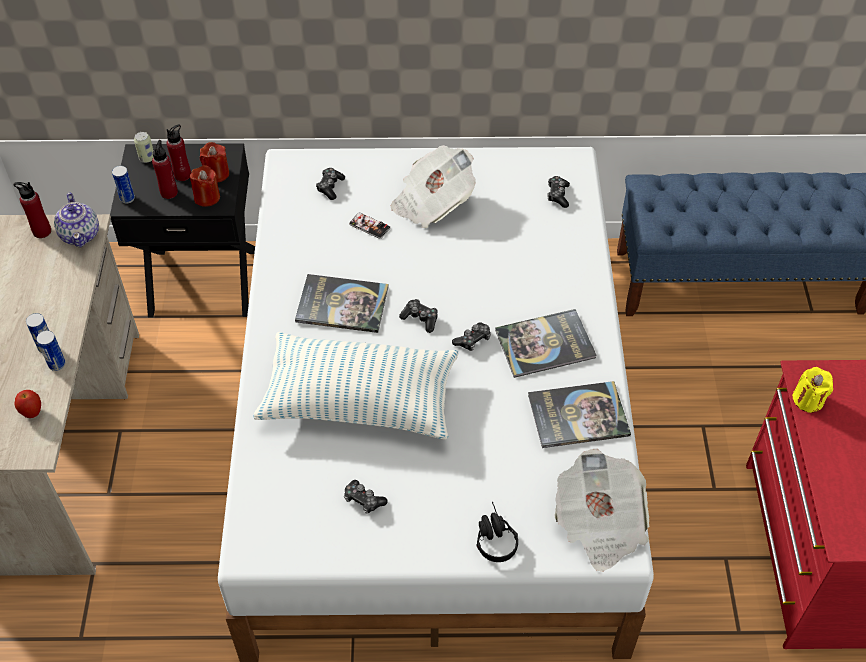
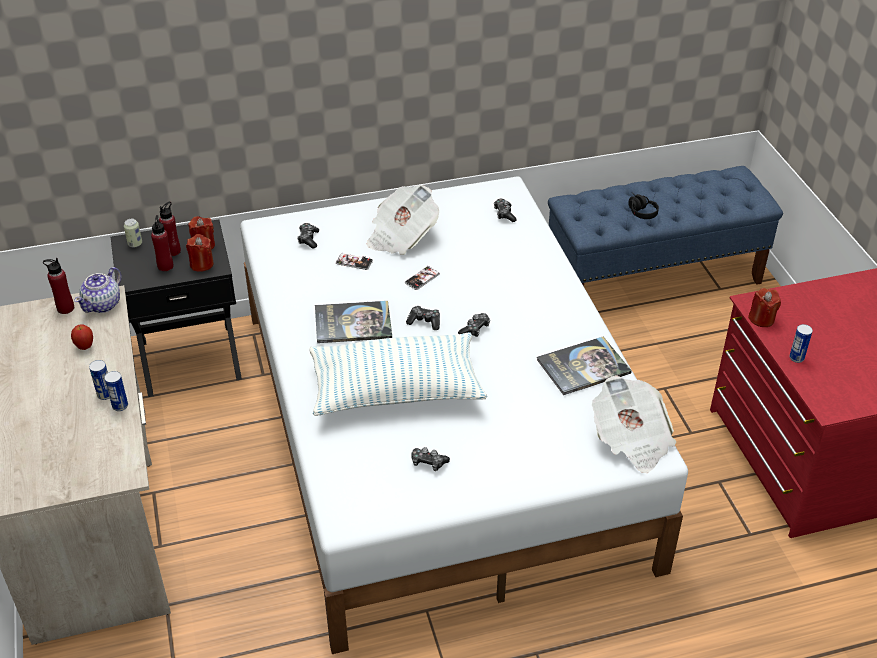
camera: 15 degrees left, 10 degrees down
apple [14,390,41,418] -> apple moved to [71,324,93,350]
teapot [54,193,99,247] -> teapot turned 60 degrees clockwise [74,267,121,313]
can [112,166,135,204] -> can moved to [789,324,813,363]
black headphones [477,502,518,562] -> black headphones moved to [628,192,659,219]
book [495,309,597,378] -> none
yellow candle [792,367,833,413] -> red candle [748,288,781,327]
none -> phone [405,266,440,290]

